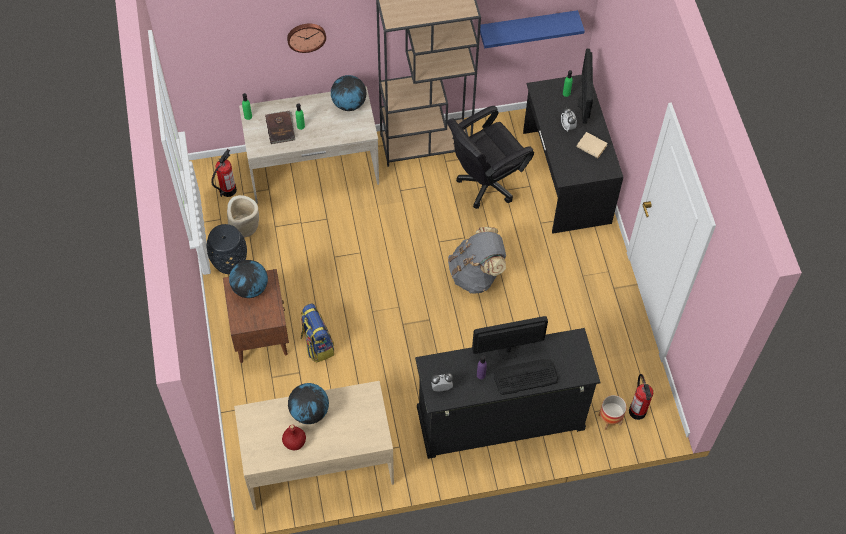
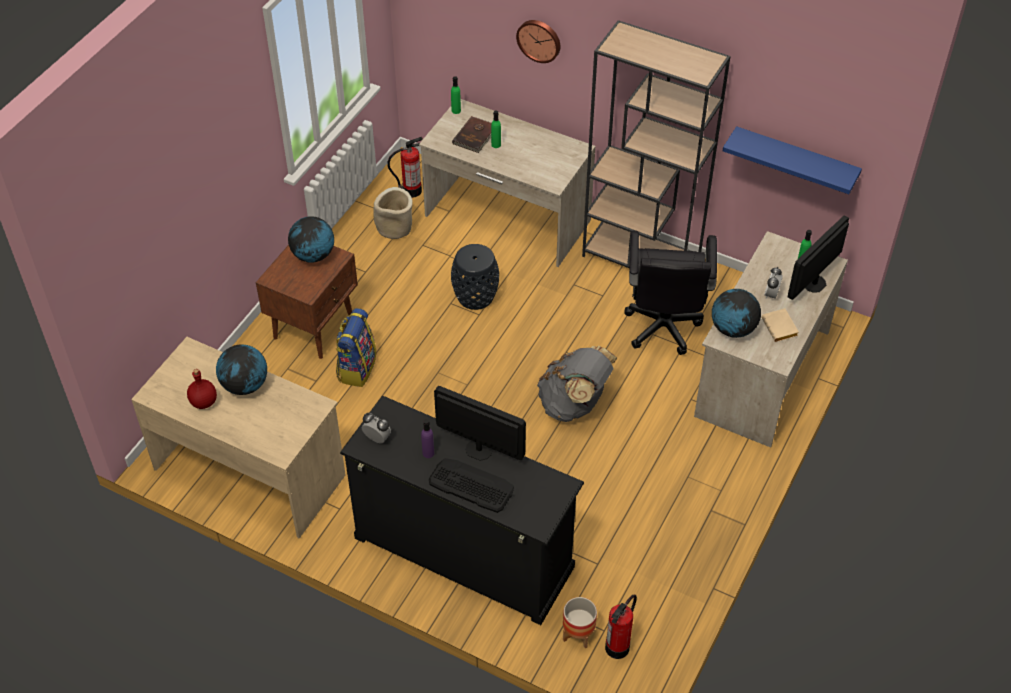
camera: 40 degrees right, 10 degrees down
black stool [206,224,247,274] -> black stool moved to [451,244,499,310]
globe [331,75,366,111] -> globe moved to [712,289,761,338]
black office chair [447,106,534,209] -> black office chair turned 90 degrees counterclockwise [624,231,717,355]
black desk [523,75,624,234] -> beige desk [694,231,848,448]

